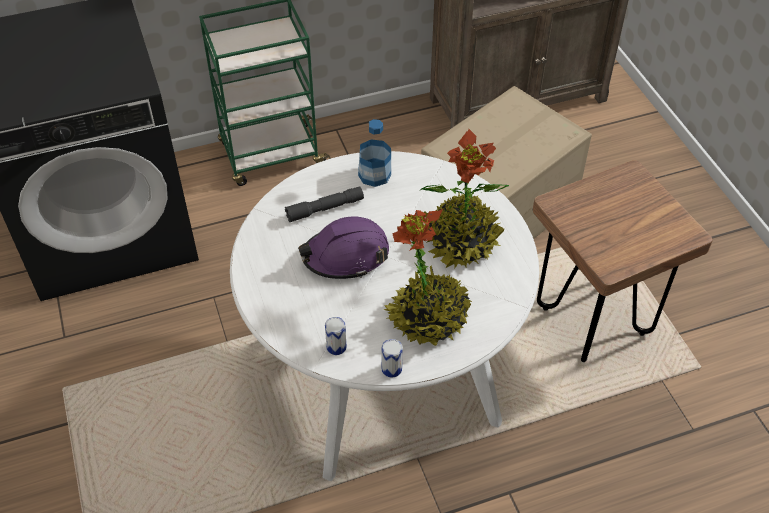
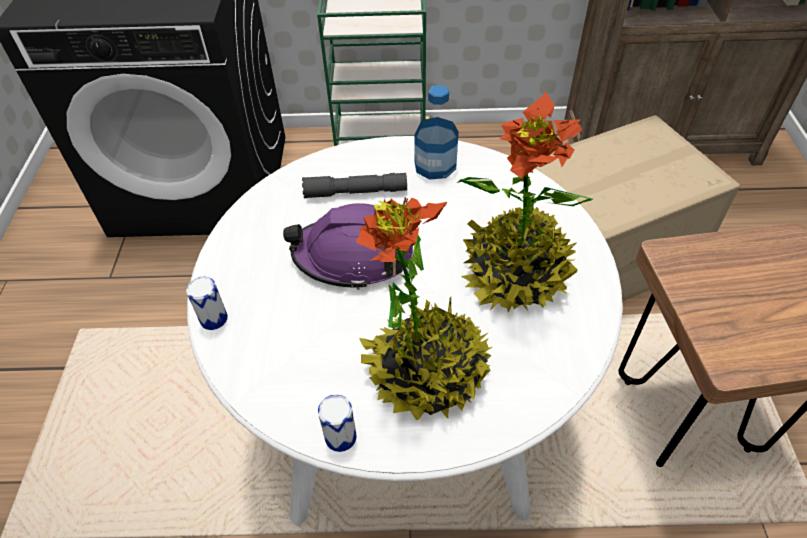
camera: 20 degrees right, 0 degrees up
can [325,317,347,355] -> can moved to [186,276,228,330]

